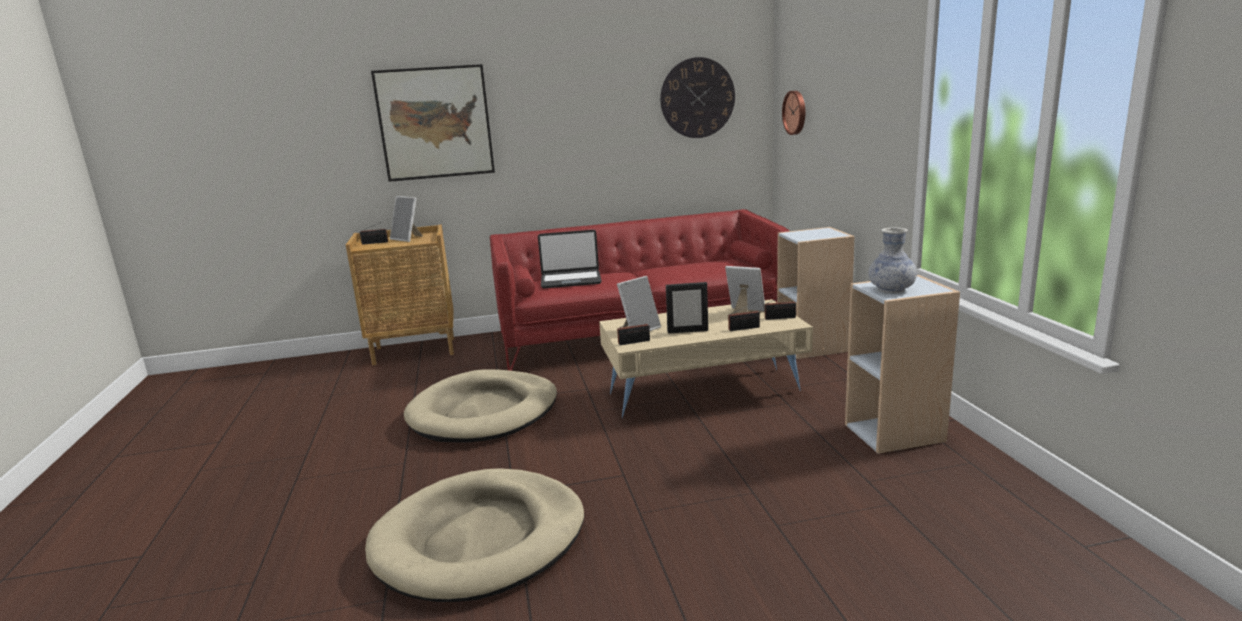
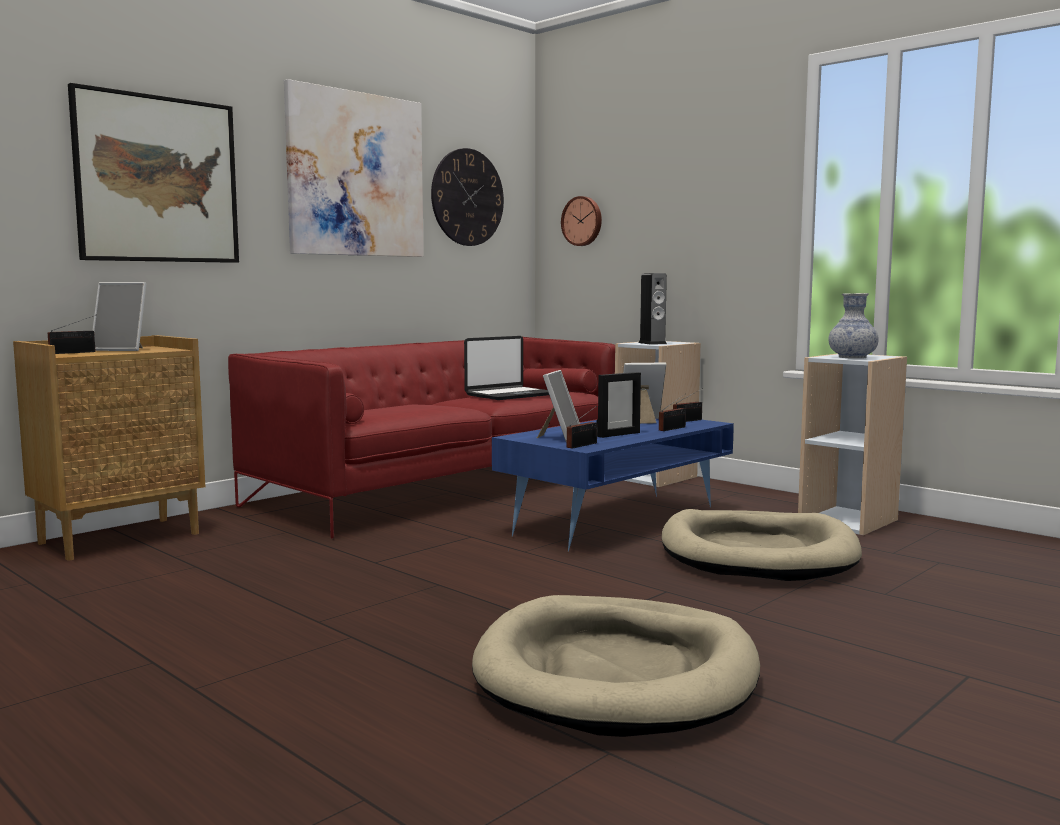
camera: 35 degrees left, 10 degrees down
beige dog bed [404,369,557,443] -> beige dog bed moved to [661,509,862,581]
laptop [538,230,602,288] -> laptop moved to [464,336,549,400]
beige coffee table [599,299,813,418] -> blue coffee table [492,419,734,552]
none -> picture [284,79,424,257]
none -> speaker [638,273,667,345]

